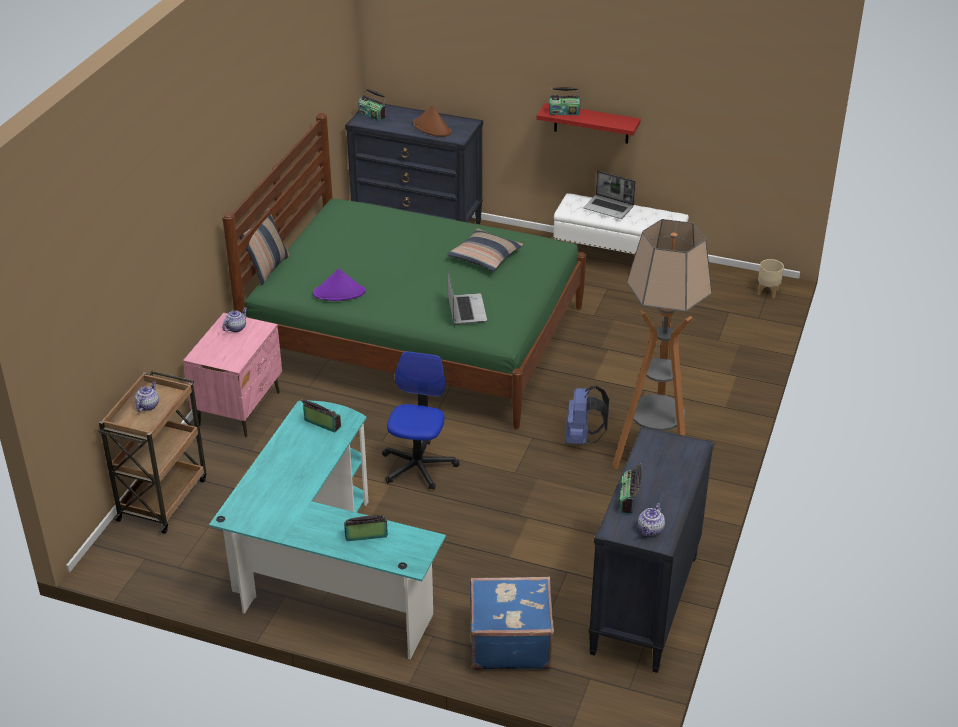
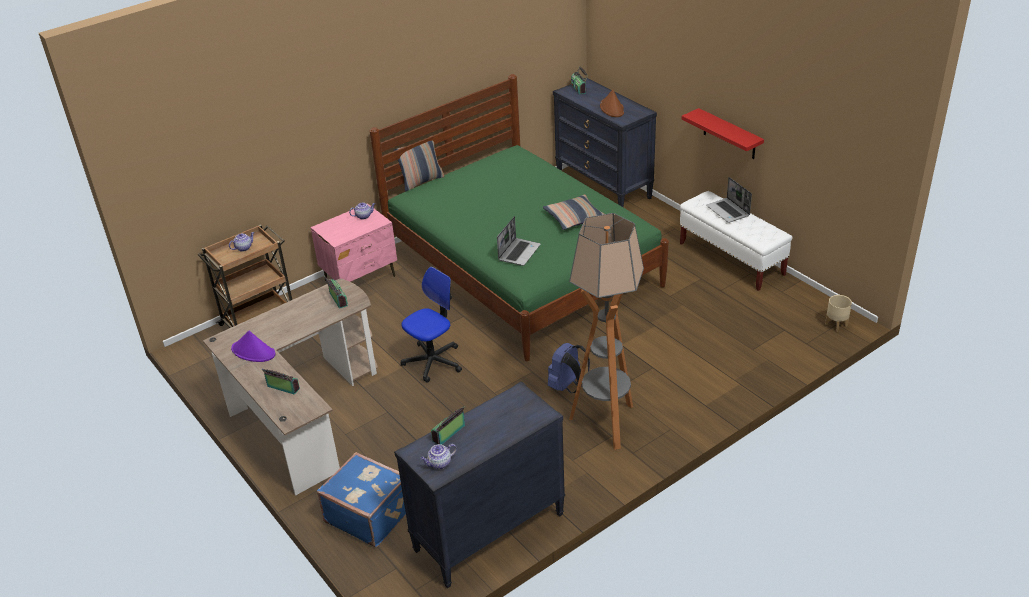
camera: 35 degrees right, 0 degrees up
turquoise desk [209,401,446,659] -> brown desk [203,278,378,496]
purple hat [313,268,365,301] -> purple hat moved to [231,331,276,362]
radio [549,87,580,115] -> none

